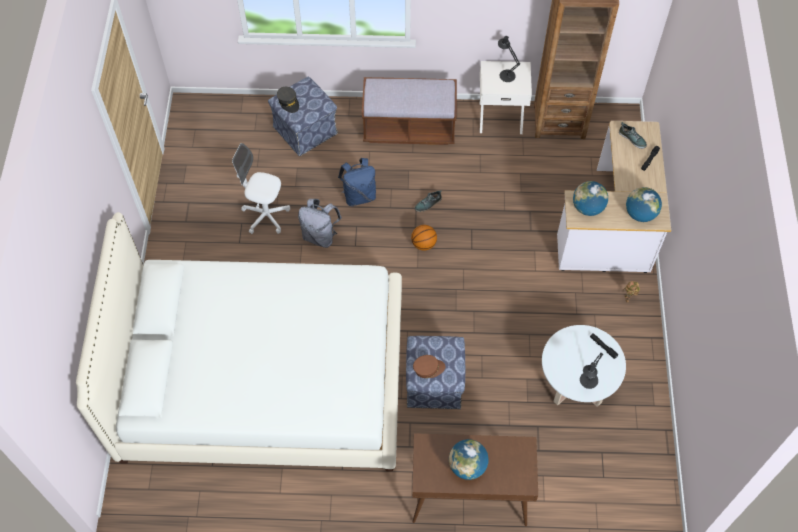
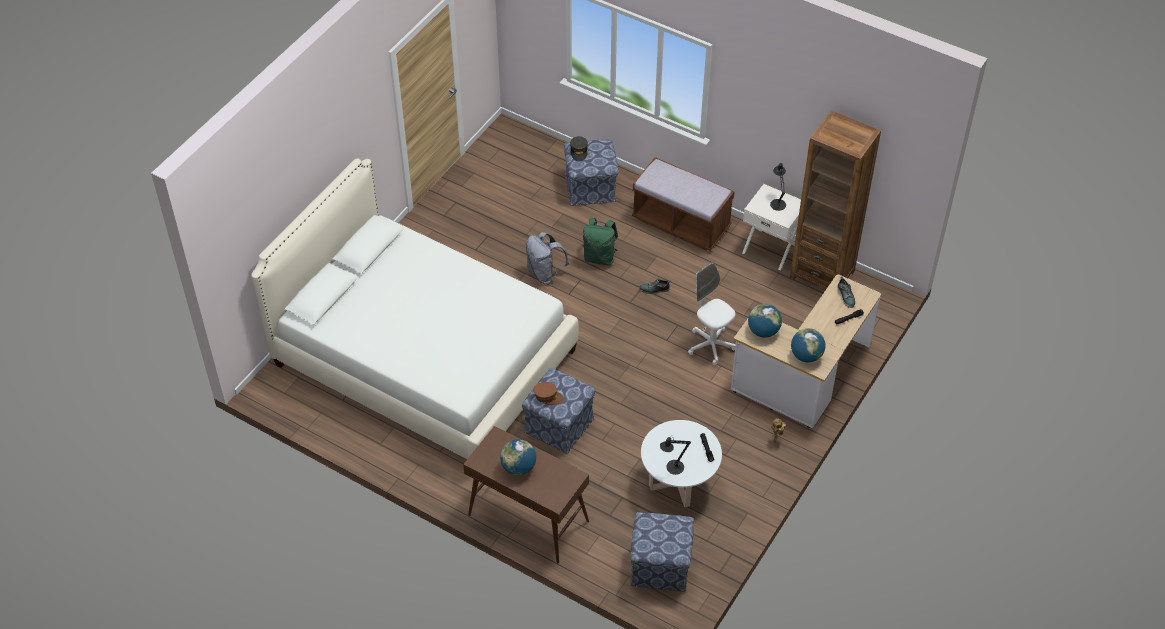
camera: 30 degrees right, 10 degrees down
white office chair [232,143,290,234] -> white office chair moved to [688,263,736,365]
blue backpack [338,158,376,206] -> green backpack [583,218,618,265]
basketball [411,225,437,251] -> none
none -> ottoman [630,512,694,592]

